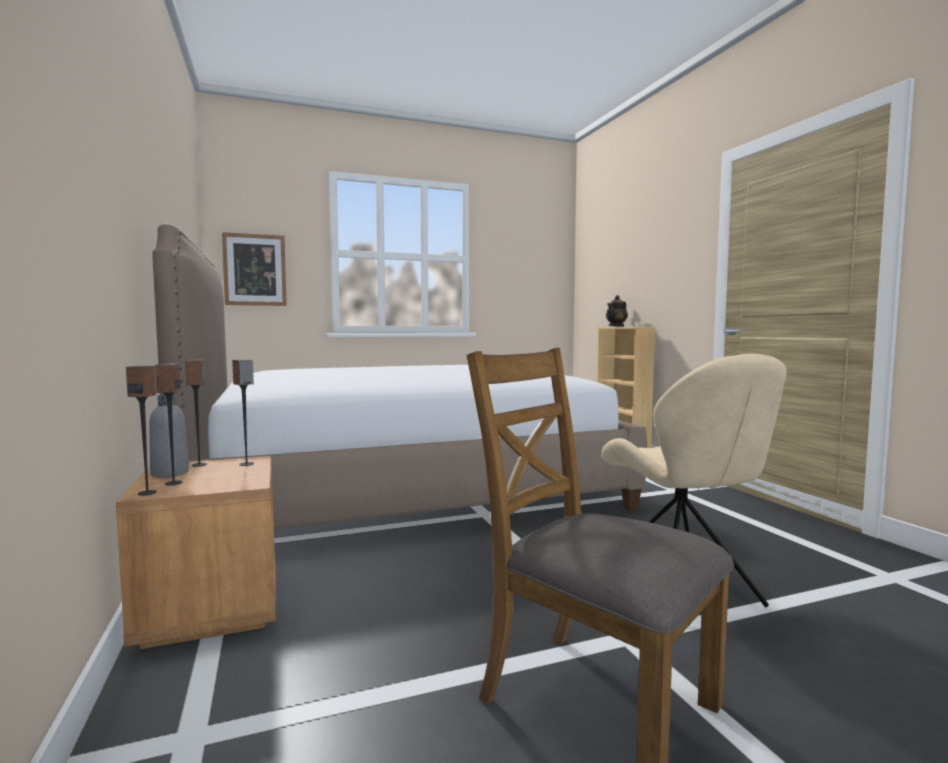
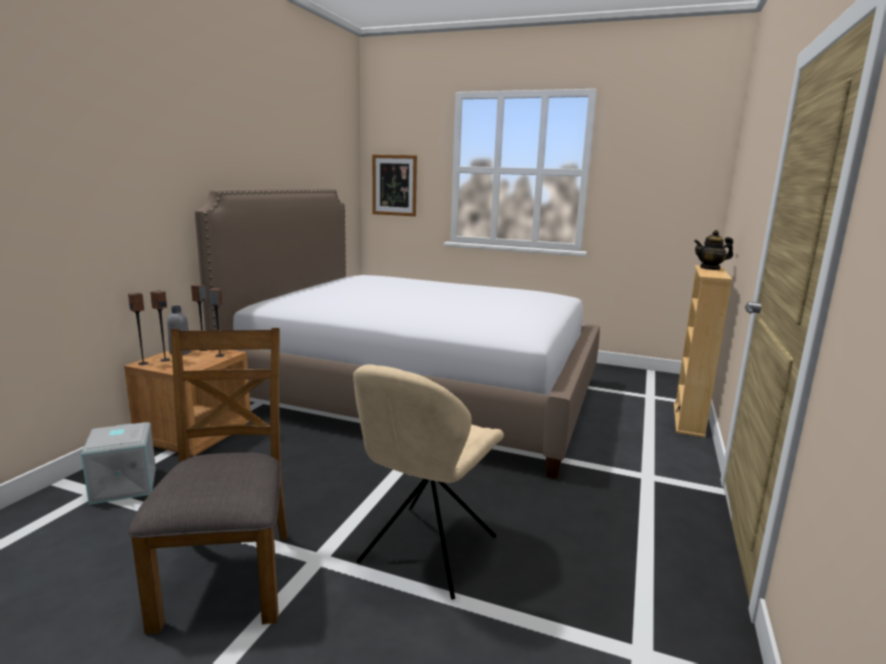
camera: 40 degrees right, 10 degrees up
none -> grey storage box [81,422,156,505]

